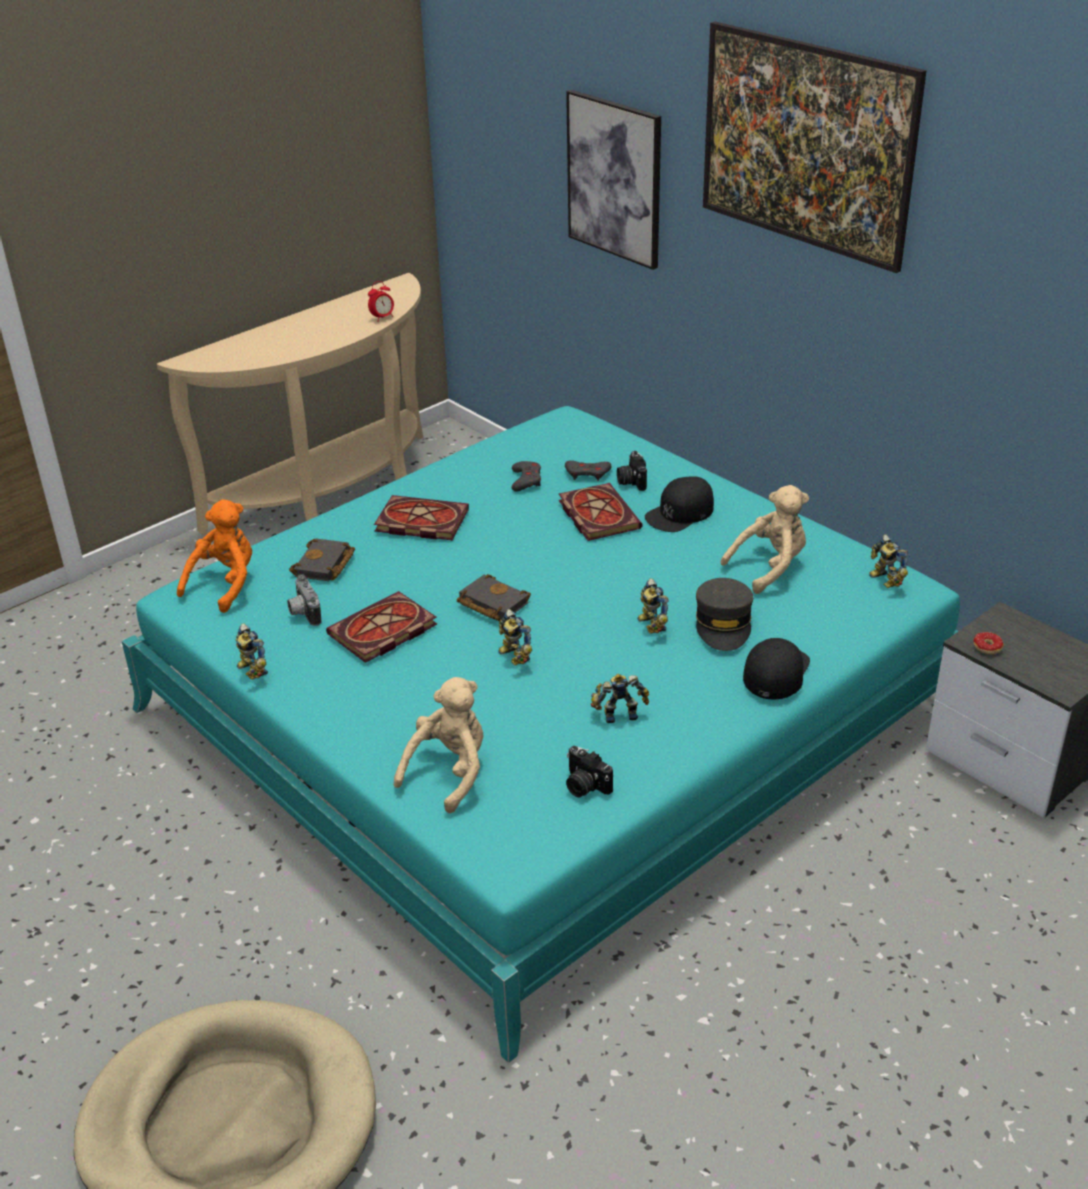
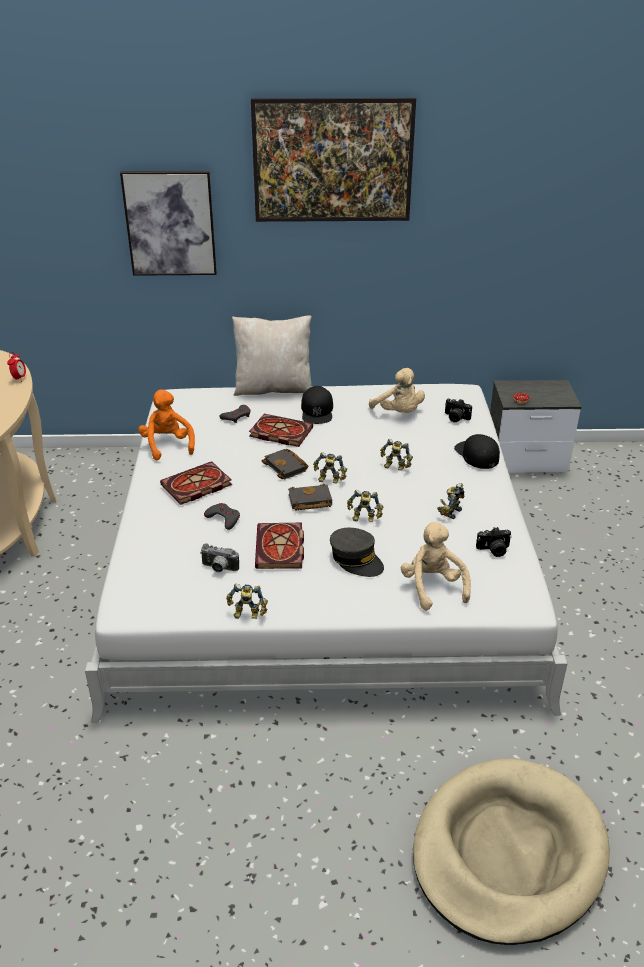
camera: 50 degrees left, 0 degrees up
turquoise bed [122,406,960,1063] -> white bed [85,384,567,723]
orange plush toy [177,499,252,613] -> orange plush toy moved to [138,389,195,460]
black book [289,538,355,581] -> black book moved to [261,449,308,479]
grey game controller [512,461,541,492] -> grey game controller moved to [204,503,240,530]
camera [617,451,647,491] -> camera moved to [445,398,472,422]
grey cap [696,578,753,651] -> grey cap moved to [330,528,384,577]
beige plush toy [720,485,809,594] -> beige plush toy turned 135 degrees clockwise [369,368,425,413]
toy robot [869,535,908,588] -> toy robot moved to [313,452,347,483]
none -> beige pillow [232,315,312,396]

